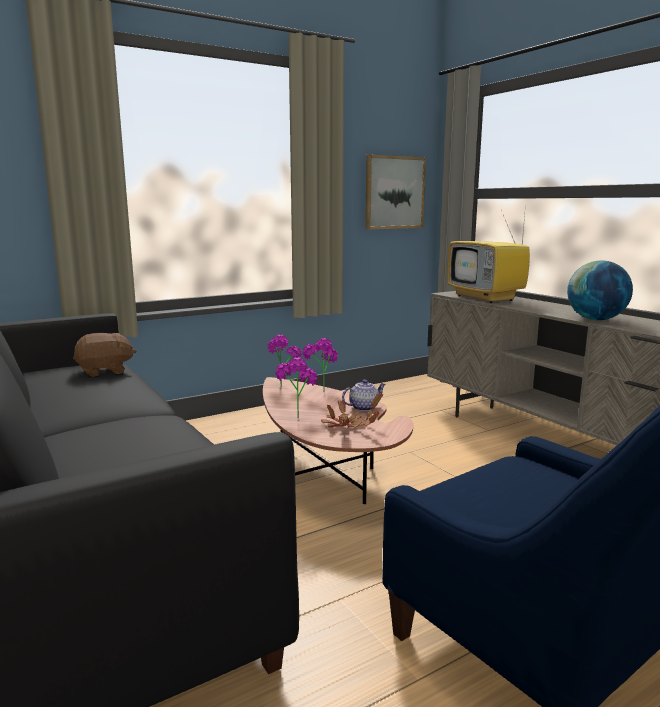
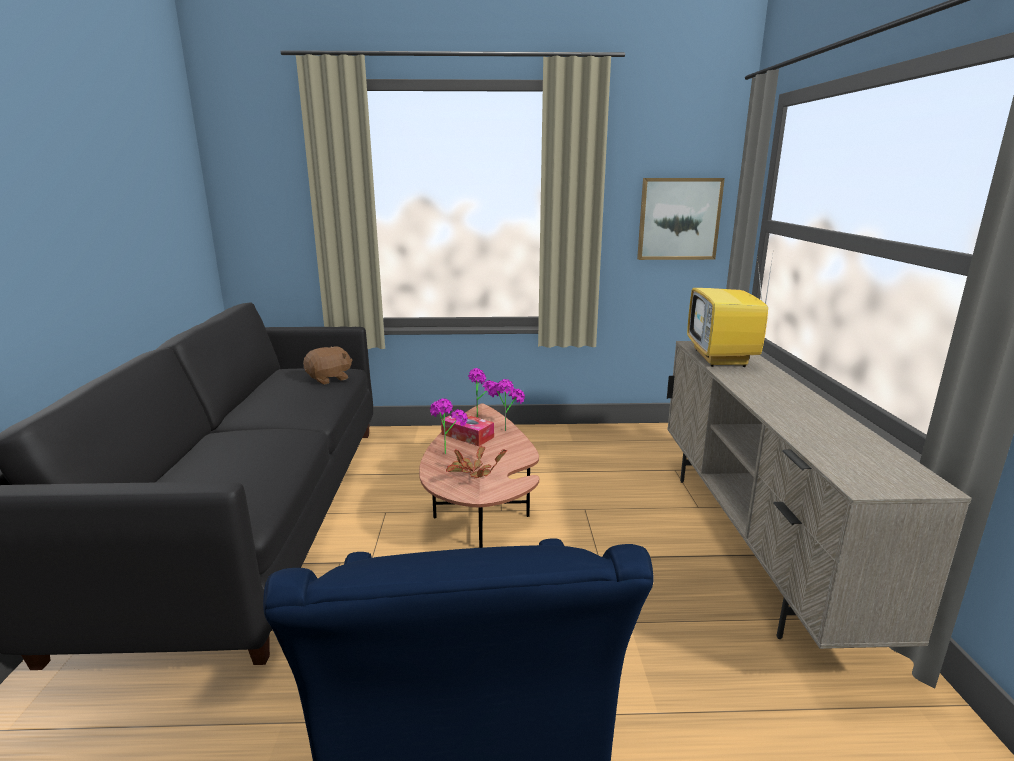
camera: 30 degrees right, 5 degrees up
brown plush toy [73,333,136,377] -> brown plush toy turned 45 degrees counterclockwise [303,346,352,385]
teapot [342,379,386,411] -> none
globe [567,260,633,320] -> none
none -> tissue box [441,414,494,446]

